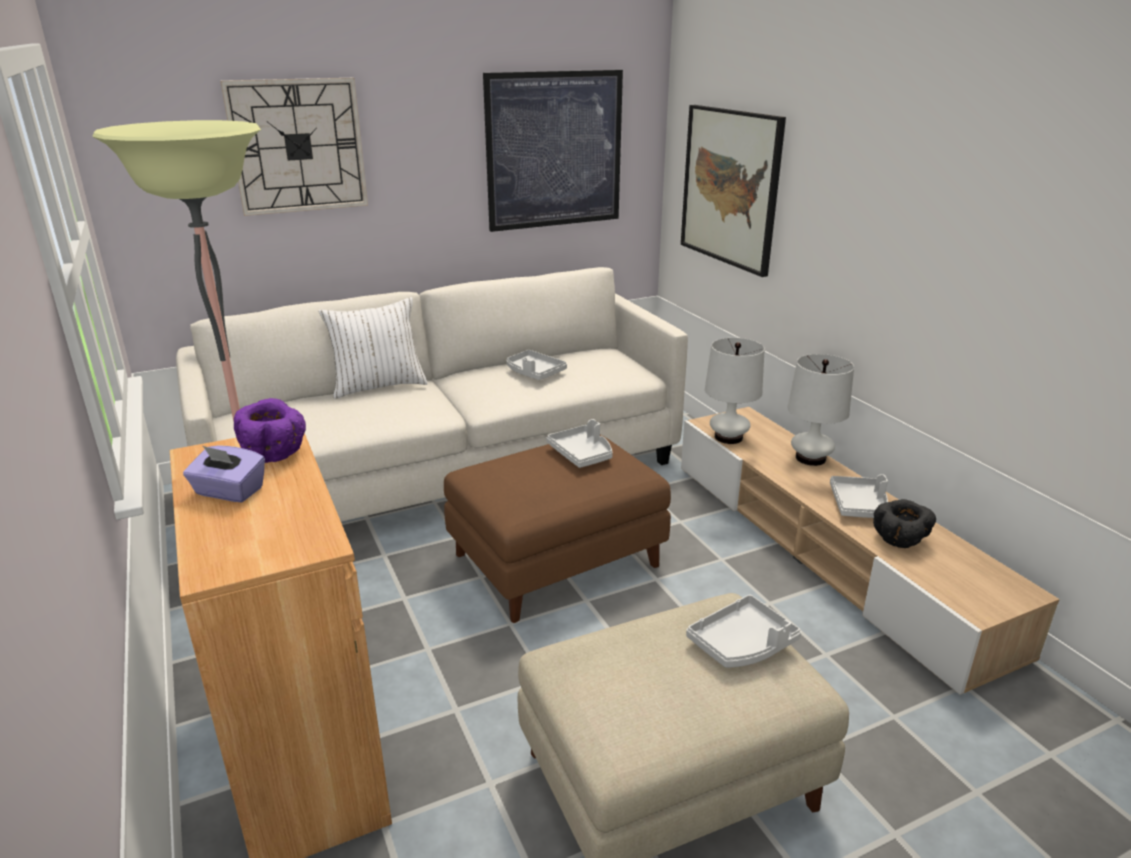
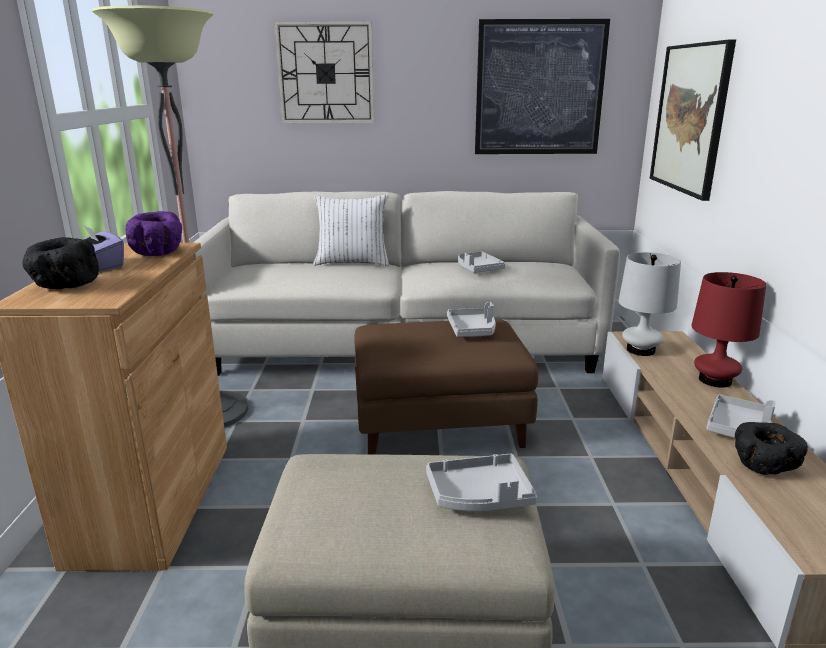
camera: 25 degrees right, 5 degrees down
white table lamp [787,354,854,466] -> red table lamp [691,272,766,388]
none -> black bowl [23,237,99,289]

